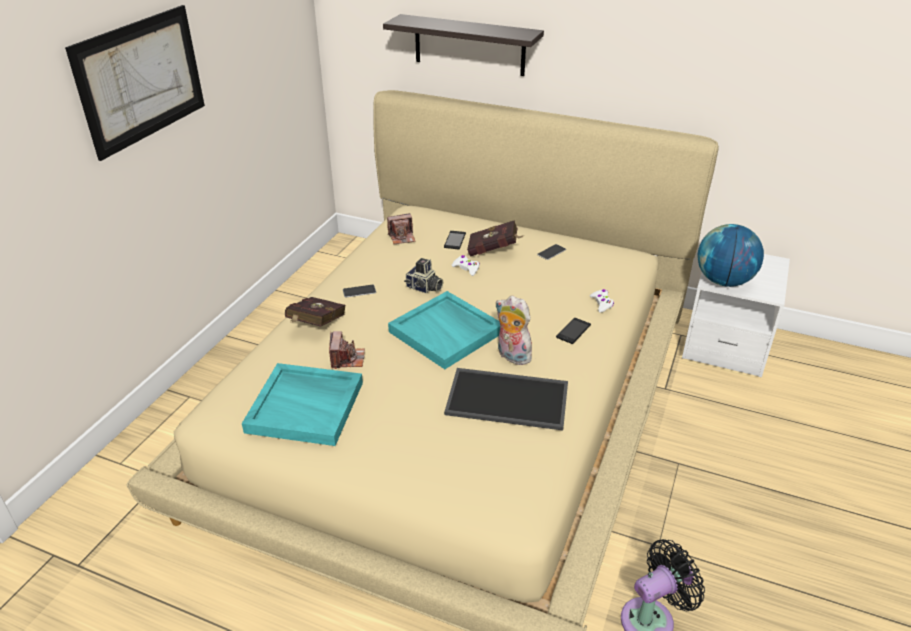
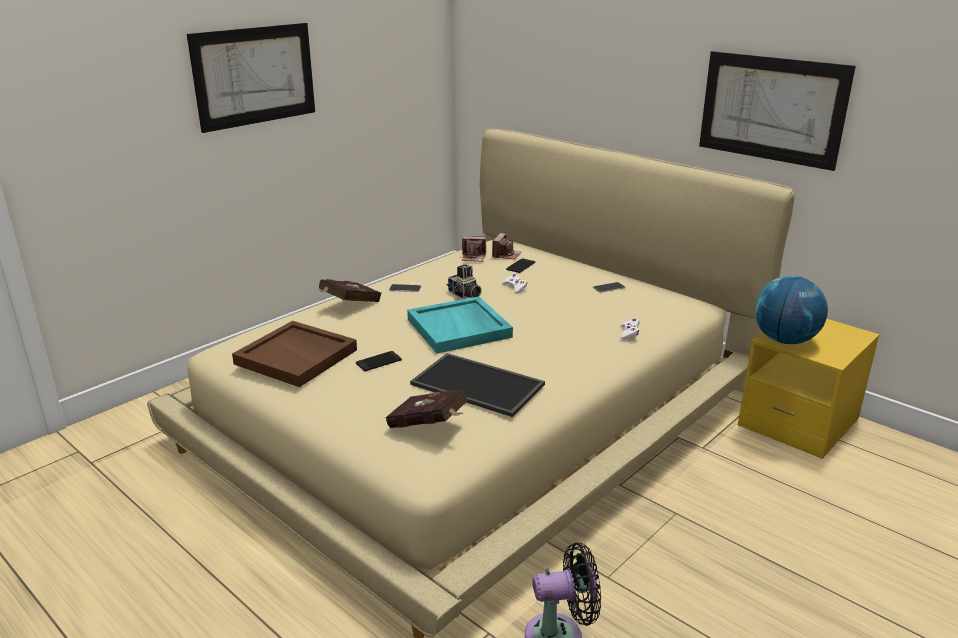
camera: 20 degrees right, 10 degrees down
turquoise tray [242,363,363,446] -> brown tray [232,321,357,387]
camera [329,331,365,369] -> camera moved to [492,233,521,260]
shelf [383,14,544,76] -> none
red book [467,220,523,257] -> red book moved to [386,389,469,428]
plush toy [495,296,532,365] -> none
phone [556,318,591,344] -> phone moved to [356,351,402,371]
white nightstand [682,254,790,377] -> yellow nightstand [738,319,880,459]
none -> picture [699,51,856,171]

